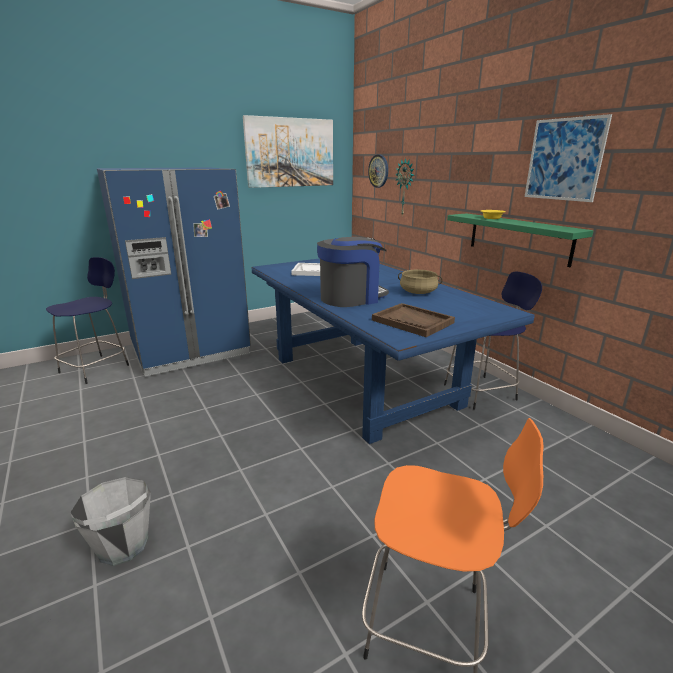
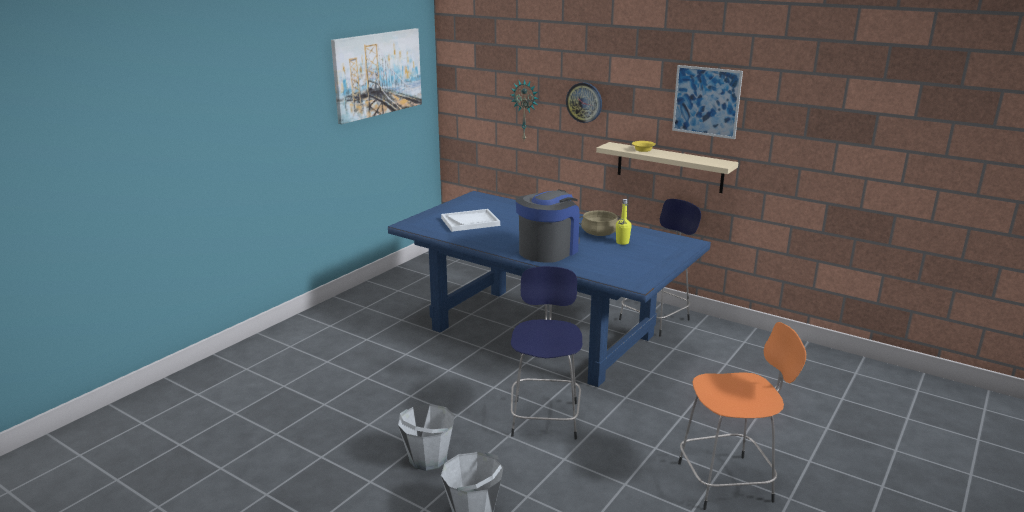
camera: 25 degrees left, 0 degrees up
blue stool [46,257,129,384] -> blue stool moved to [511,266,582,440]
blue fridge [97,167,251,377] -> none
wall clock [368,154,388,188] -> wall clock moved to [566,82,602,123]
brown tray [372,303,455,337] -> none
green shelf [447,213,594,267] -> beige shelf [596,142,739,193]
none -> grey bucket [398,404,455,471]
none -> yellow bottle [616,199,632,245]

